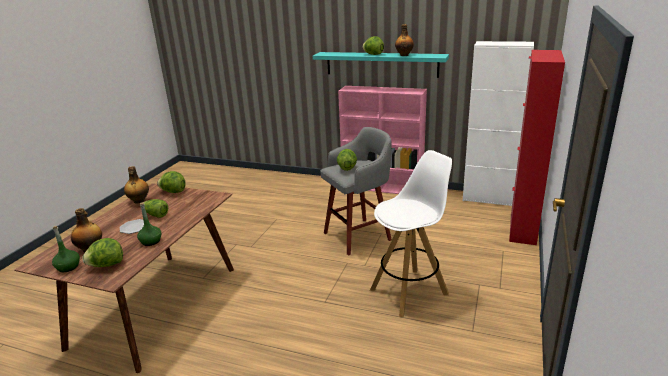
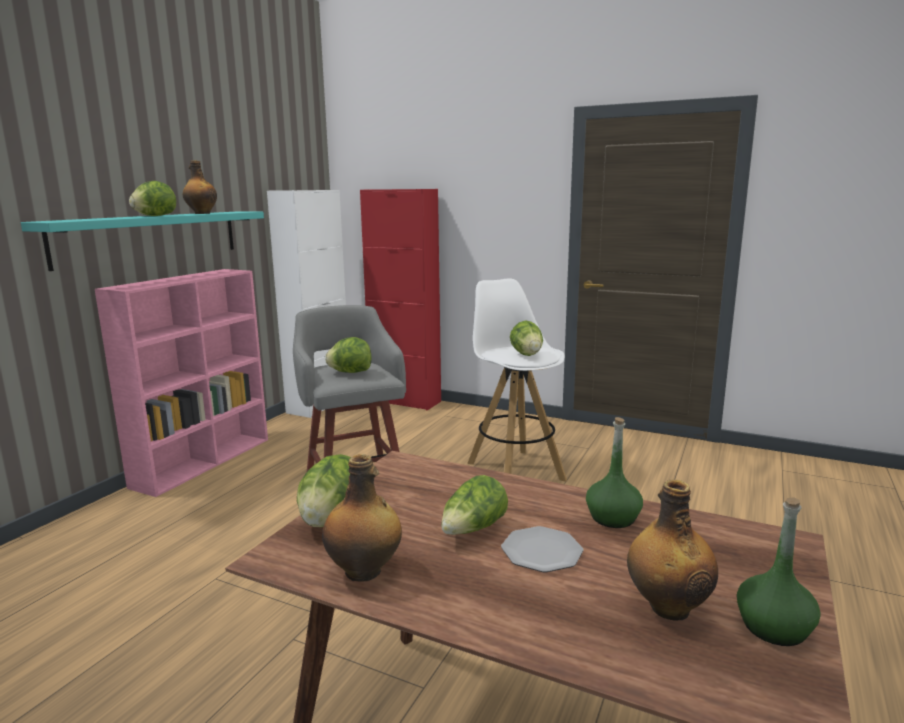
camera: 85 degrees left, 10 degrees down
lettuce [82,238,123,267] -> lettuce moved to [510,320,543,356]

